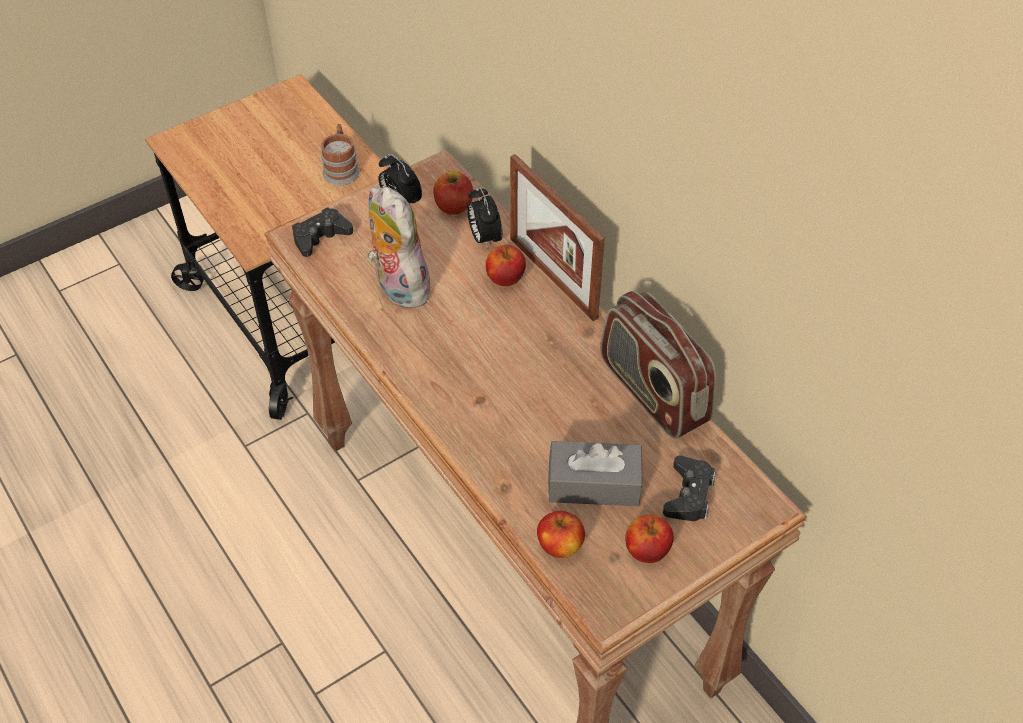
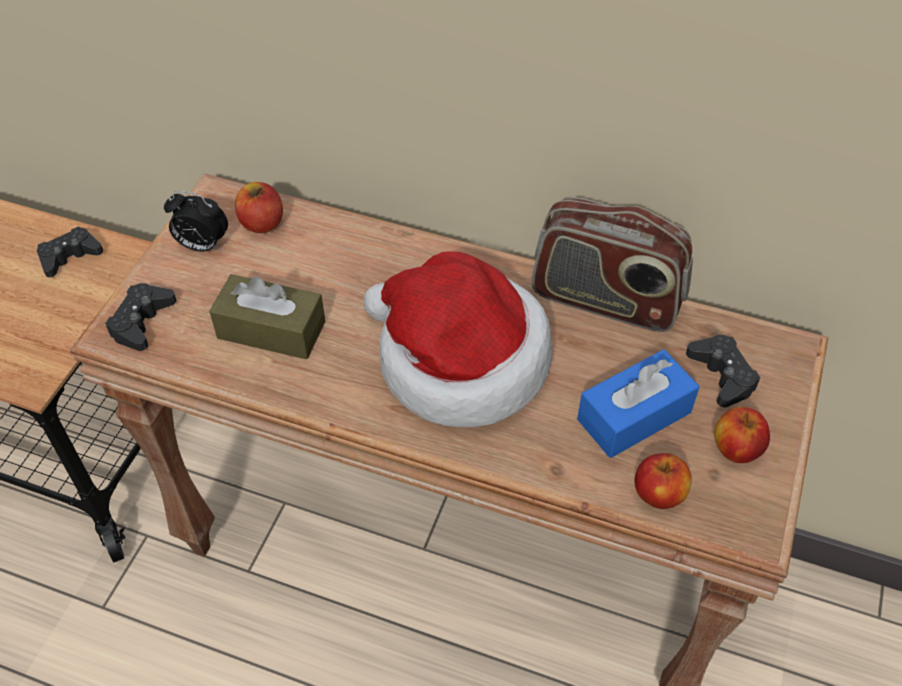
camera: 35 degrees left, 0 degrees up
mug [321,124,360,186] -> black game controller [37,227,103,277]
plush toy [367,186,433,309] -> brown tissue box [209,274,326,359]
alarm clock [467,187,502,249] -> none
apple [485,245,526,286] -> none
picture frame [510,154,605,321] -> none
grey tissue box [548,441,642,506] -> blue tissue box [577,350,700,458]
none -> hat [364,251,552,427]

